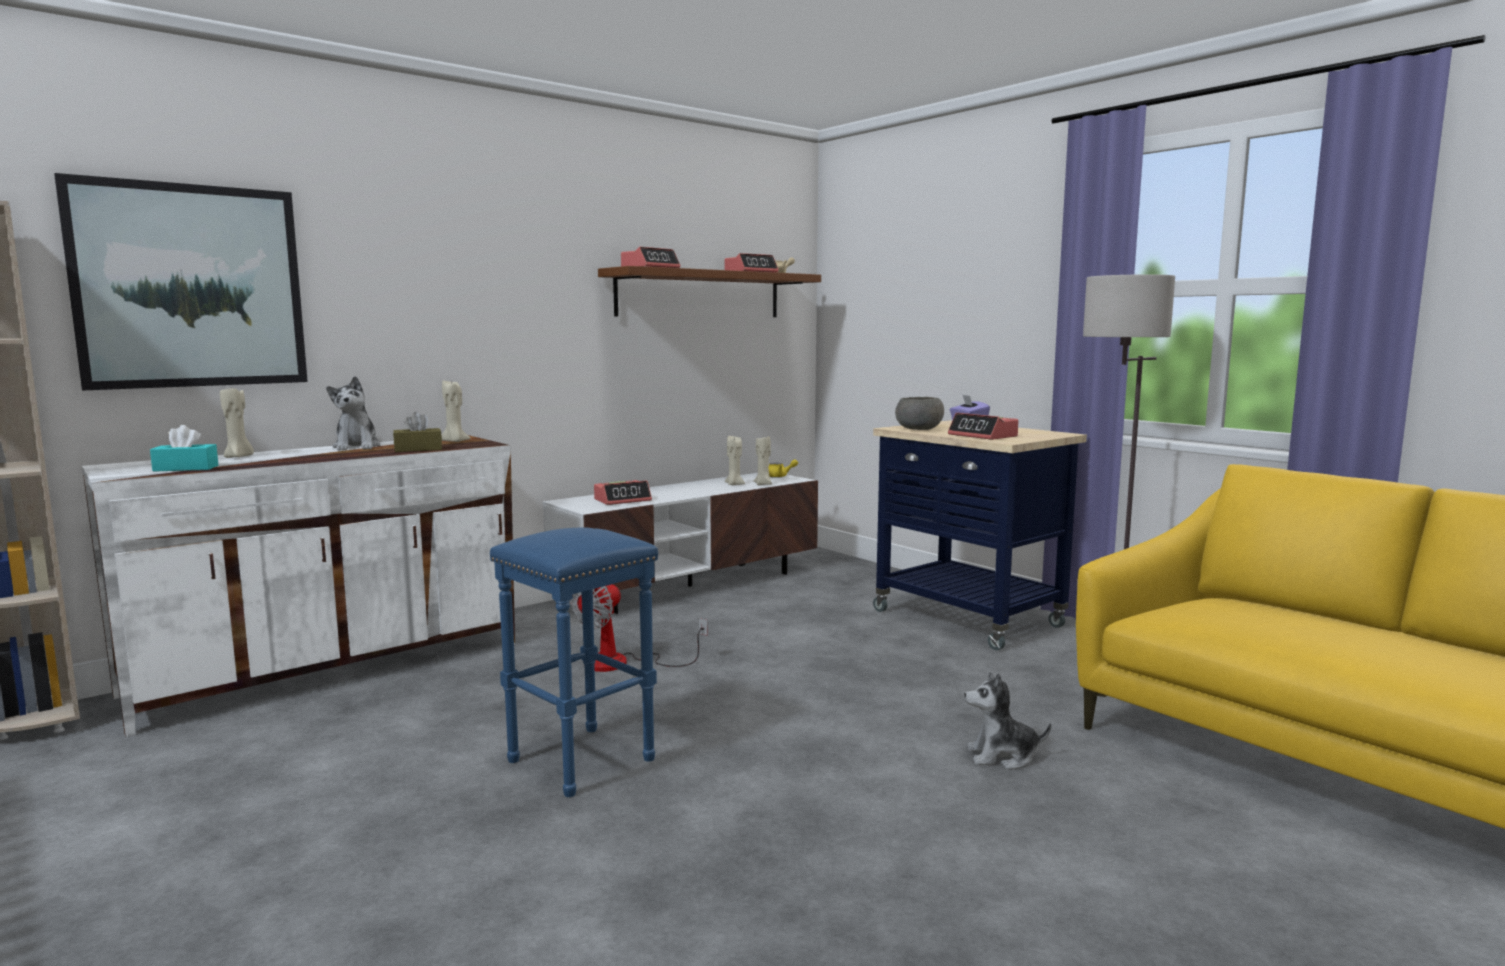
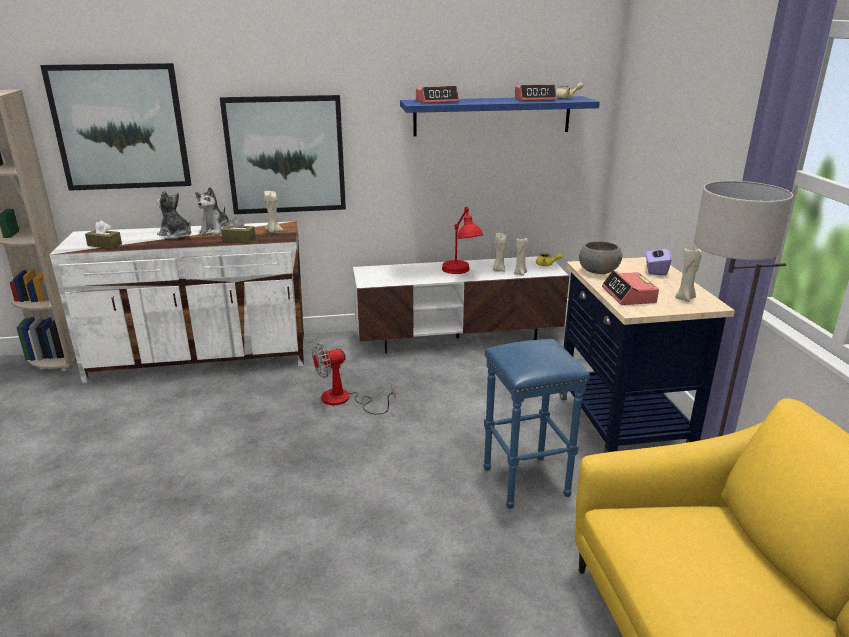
camera: 30 degrees right, 15 degrees up
turquoise tissue box [150,425,218,472] -> brown tissue box [85,220,122,249]
beige candle [220,387,254,458] -> beige candle moved to [675,248,702,302]
blue stool [490,528,658,797] -> blue stool moved to [484,339,590,509]
alarm clock [594,480,652,505] -> none
brown shelf [598,266,821,317] -> blue shelf [400,96,600,136]
plush toy [964,672,1051,770] -> plush toy moved to [157,190,191,239]
none -> picture [220,95,346,214]
none -> red table lamp [442,207,483,274]

